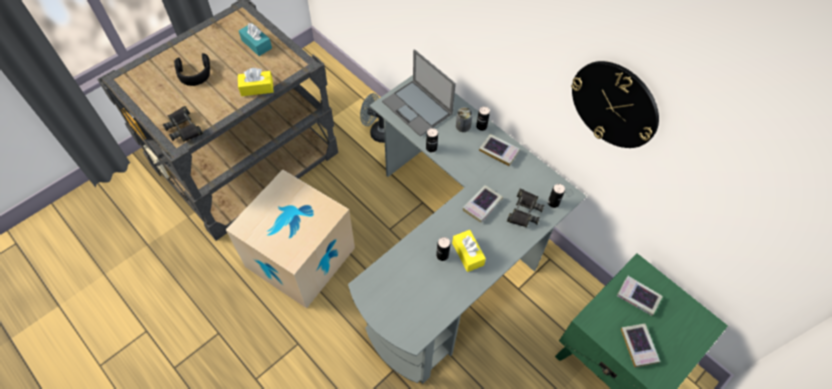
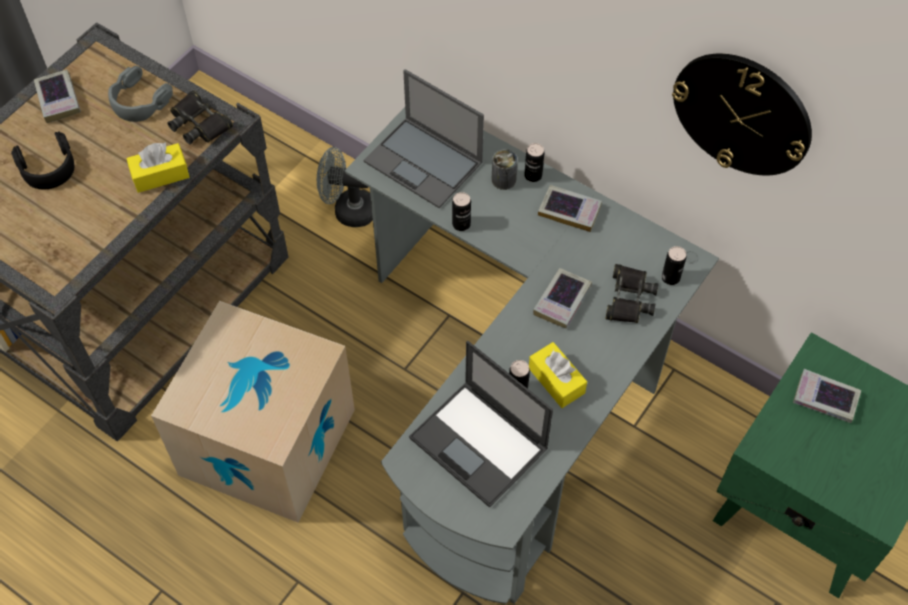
camera: 10 degrees left, 0 degrees up
black binoculars [162,106,203,142] -> black binoculars moved to [167,90,233,145]
turquoise tissue box [239,23,272,56] -> grey headphones [108,66,173,122]
book [621,324,660,368] -> book moved to [34,70,81,123]
none -> laptop [409,341,553,508]

